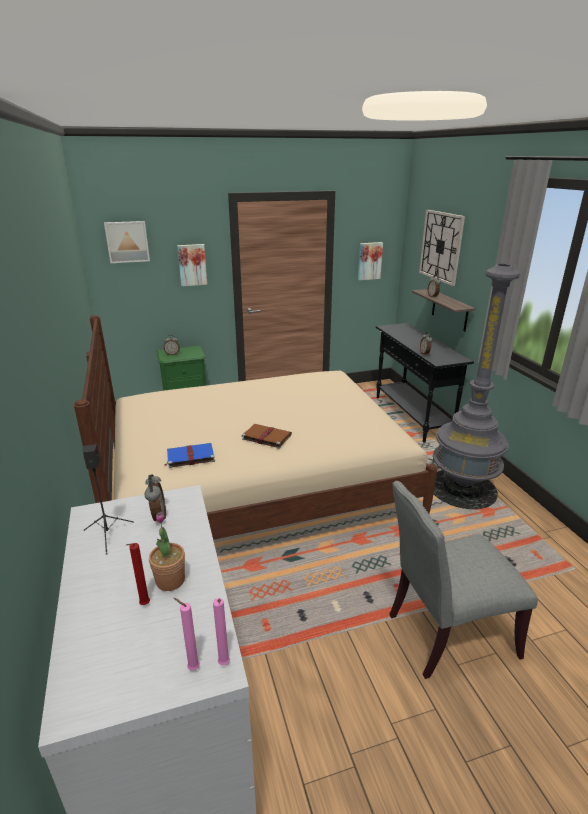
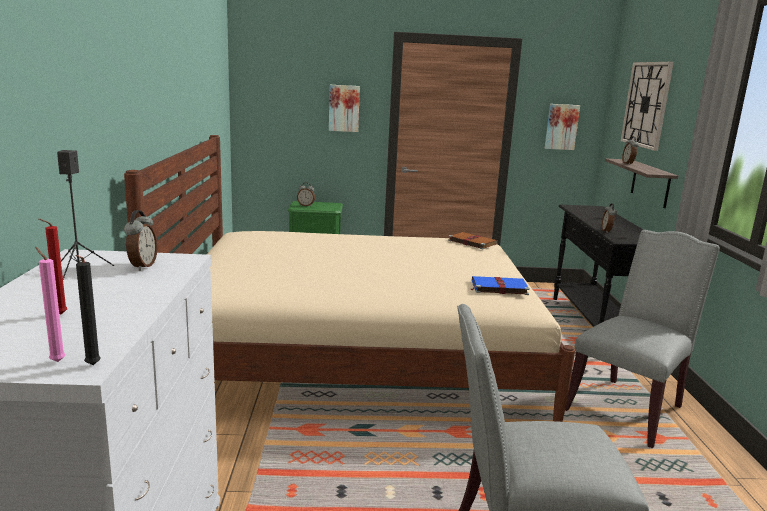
camera: 15 degrees right, 10 degrees down
picture [104,221,150,263] -> none
potted plant [149,511,185,591] -> none
blue book [164,443,215,468] -> blue book moved to [471,276,530,295]
pink candle [213,598,230,665] -> black candle [75,255,101,365]
brown book [242,424,292,449] -> brown book moved to [448,232,498,249]
grey floor lamp [433,264,520,509] -> grey chair [565,230,720,448]

